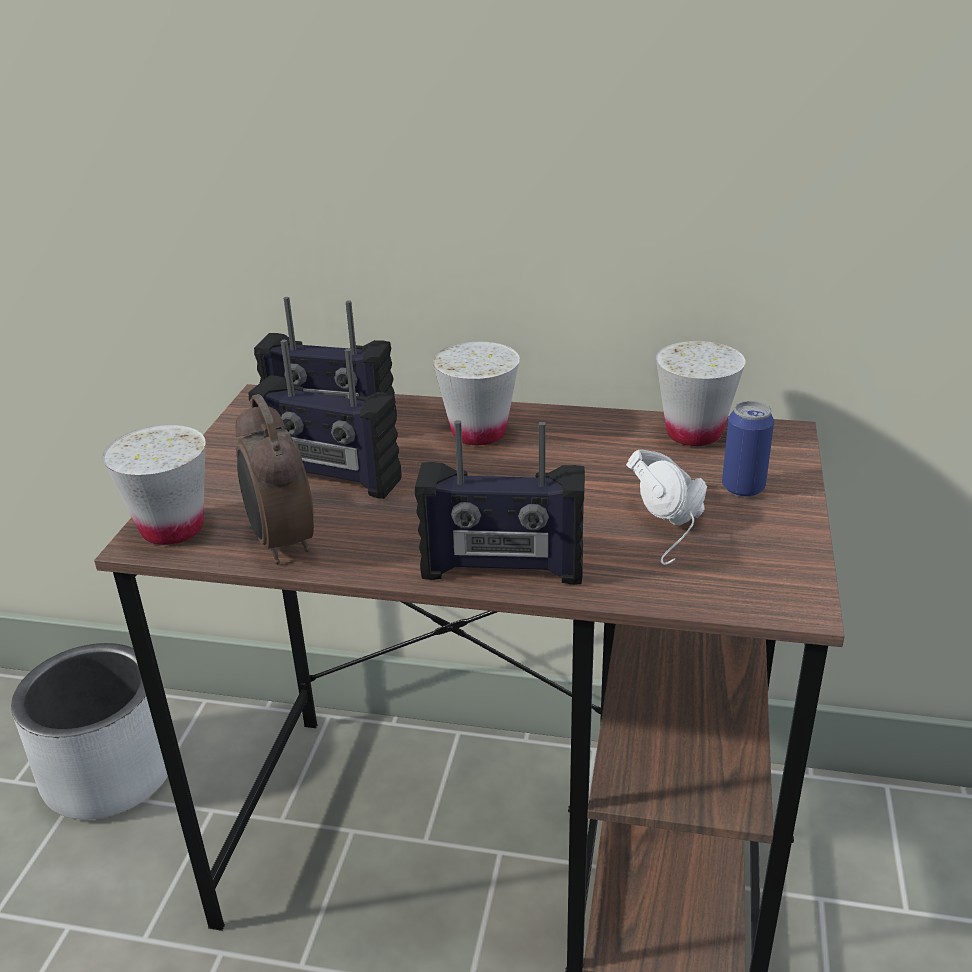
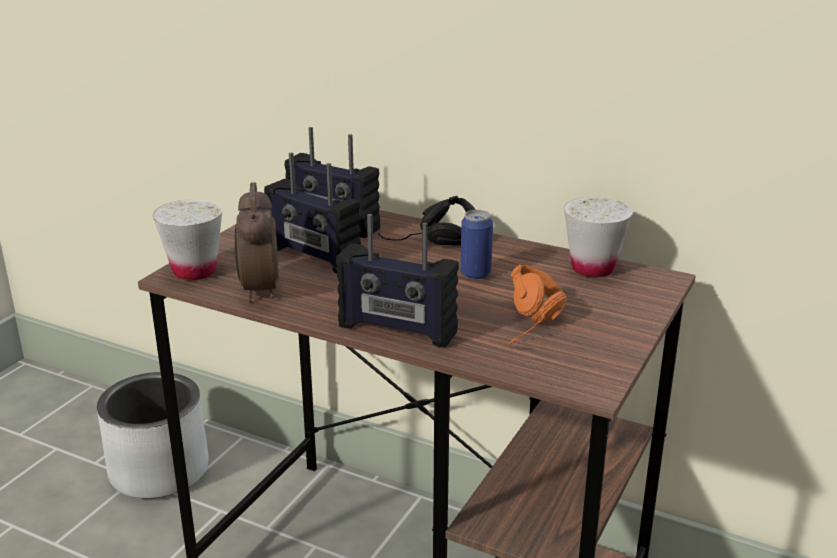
camera: 15 degrees right, 5 degrees down
white cup [433,342,520,445] -> black headphones [378,196,476,246]
white headphones [626,449,707,565] -> orange headphones [508,264,567,344]
can [722,401,774,497] -> can moved to [460,210,493,280]

